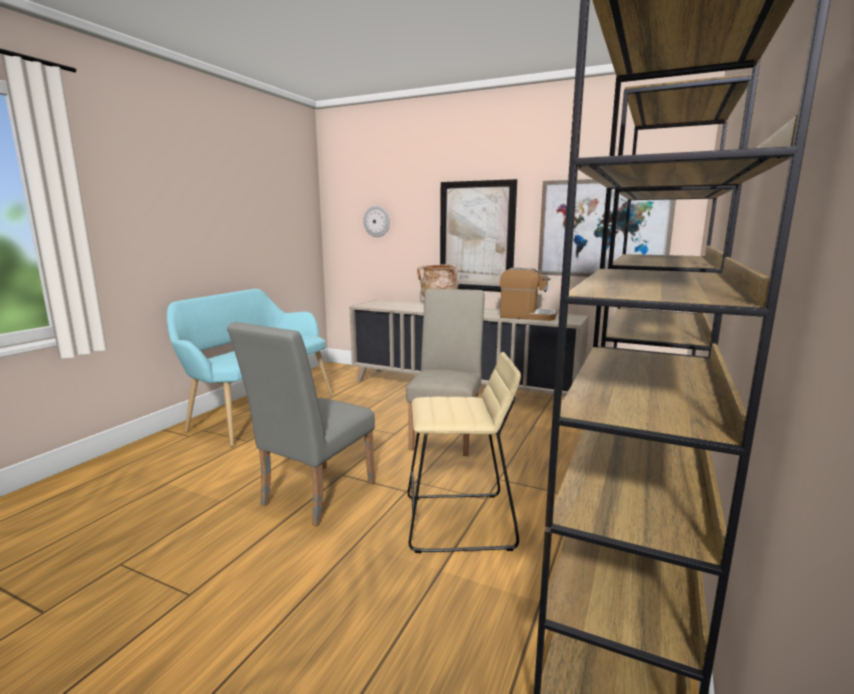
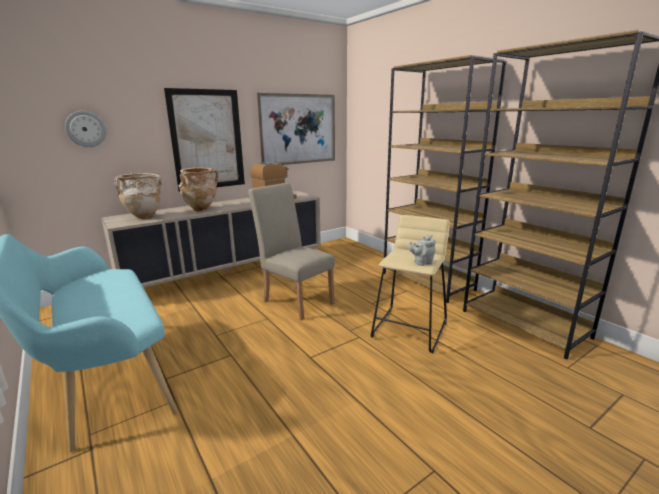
camera: 60 degrees left, 5 degrees up
grey chair [227,322,375,527] -> none
none -> beige vase [114,173,161,219]
none -> grey teapot [408,235,436,266]

